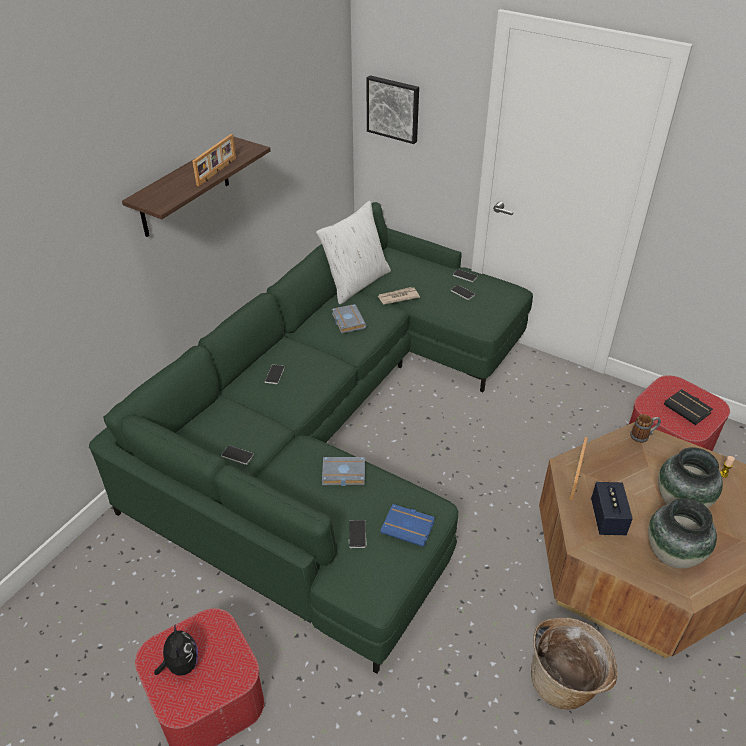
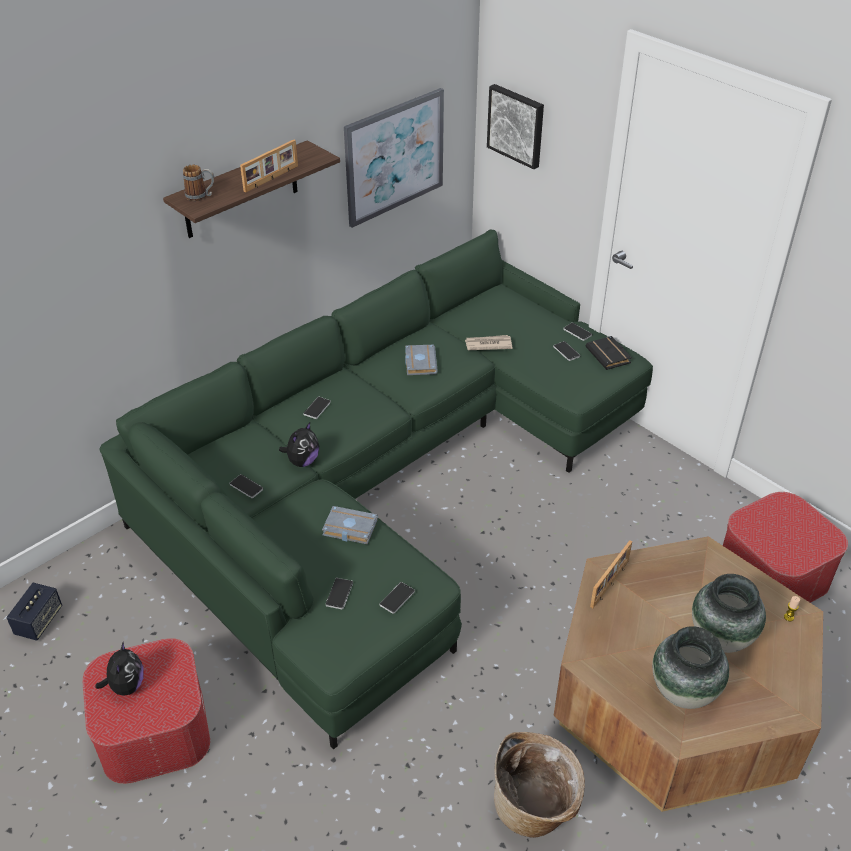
camera: 15 degrees right, 0 degrees up
white pillow [316,201,391,304] -> none
blue book [380,504,435,547] -> phone [379,582,415,614]
speaker [591,482,633,535] -> speaker moved to [6,583,62,641]
mug [630,414,661,443] -> mug moved to [183,165,214,201]
black book [664,389,713,425] -> black book moved to [586,336,632,370]
none -> plush toy [279,422,319,467]
none -> picture [344,88,444,228]

